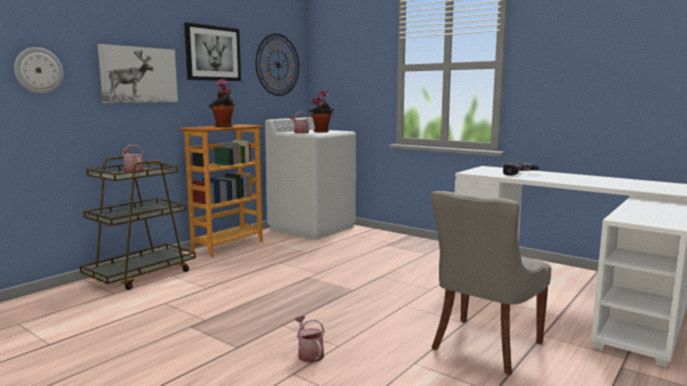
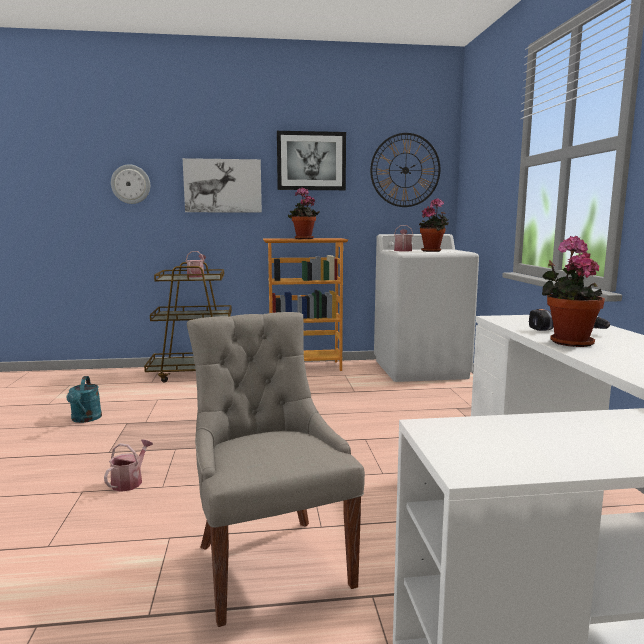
camera: 45 degrees right, 0 degrees up
grey chair [430,191,551,375] -> grey chair turned 75 degrees clockwise [187,312,365,627]
none -> turquoise watering can [66,376,102,423]
none -> potted plant [542,236,605,347]

